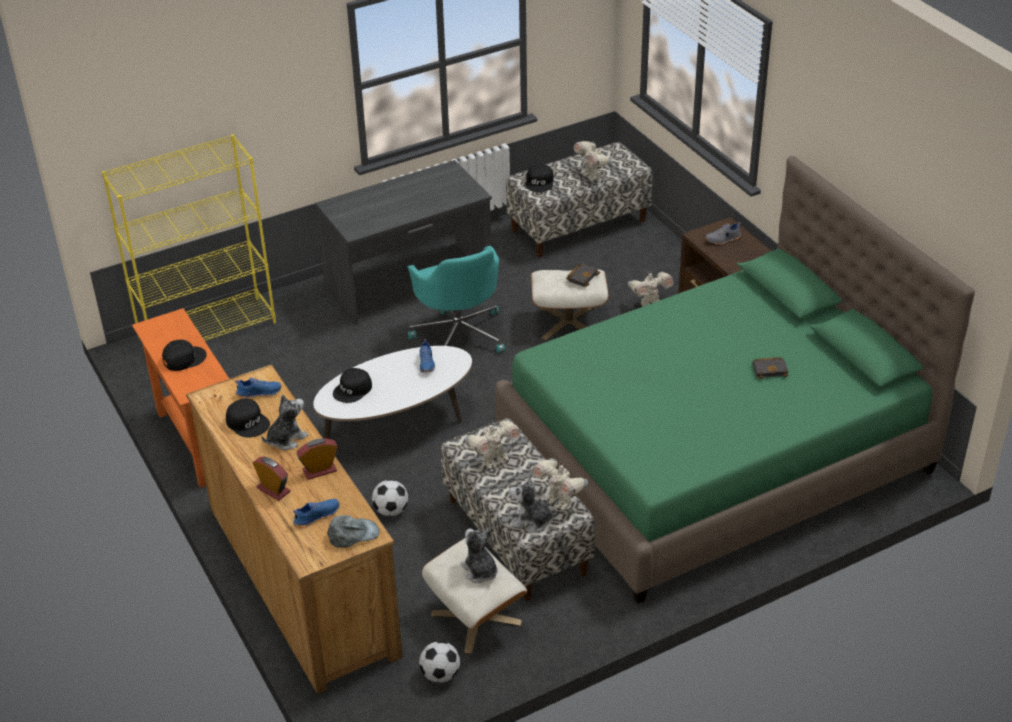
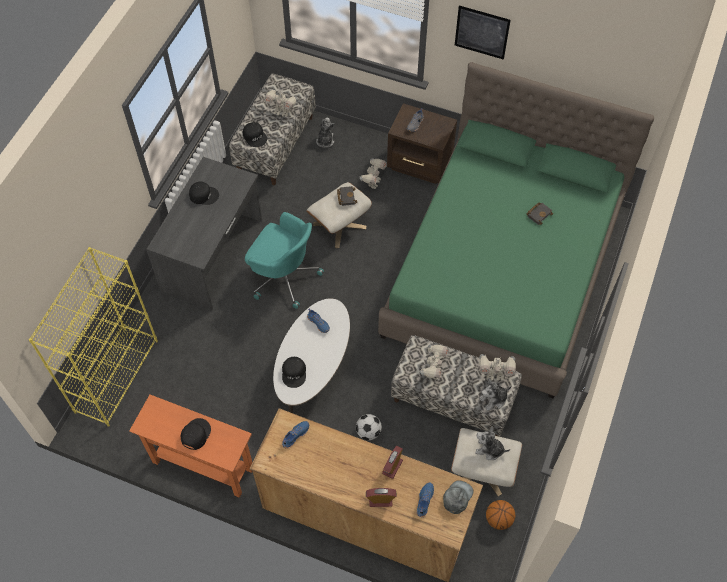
camera: 40 degrees left, 20 degrees up
black cap [226,399,270,437] -> black cap moved to [189,182,219,205]
plush toy [262,395,308,450] -> plush toy moved to [316,118,334,148]
football [419,641,460,683] -> basketball [486,500,515,530]
none -> picture [455,6,511,60]

